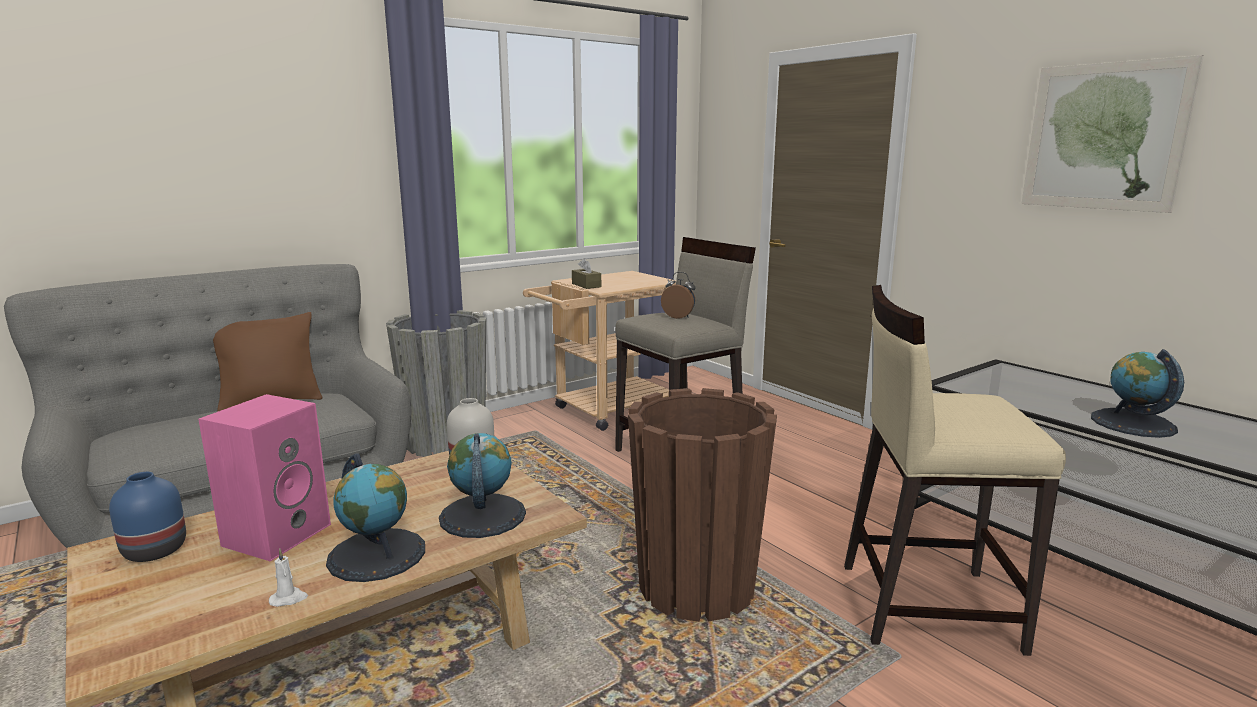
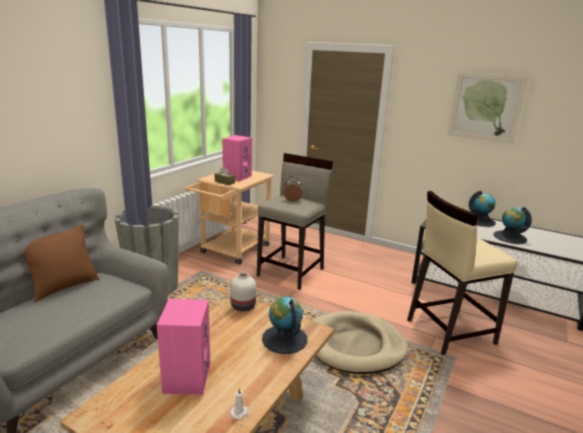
camera: 25 degrees left, 5 degrees up
blue vase [109,472,186,562] -> none
globe [326,453,425,582] -> globe moved to [469,191,496,227]
brown planter [628,388,777,622] -> beige dog bed [312,311,408,374]
none -> pink speaker [222,135,252,181]

